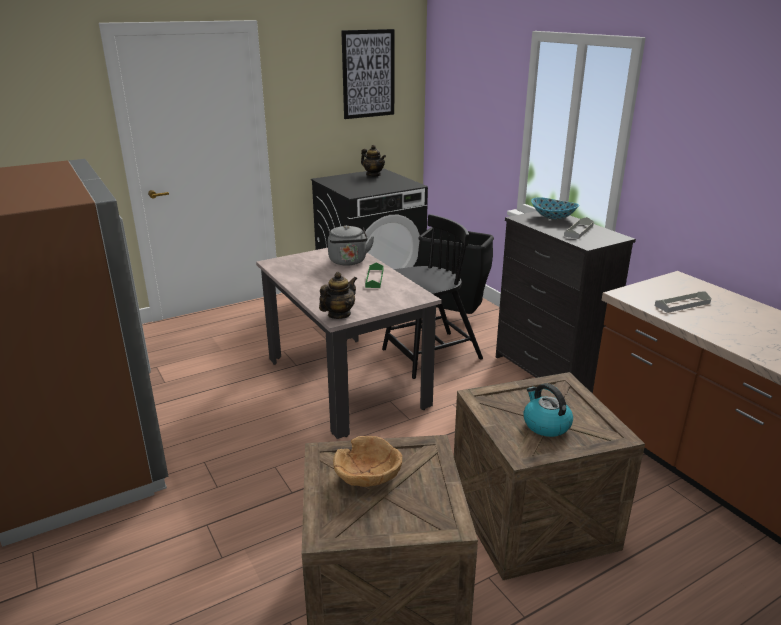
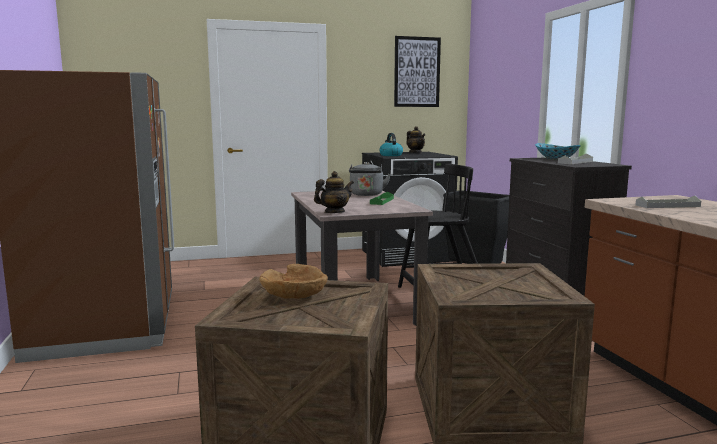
camera: 15 degrees right, 15 degrees down
kettle [523,383,573,437] -> kettle moved to [379,133,403,156]

